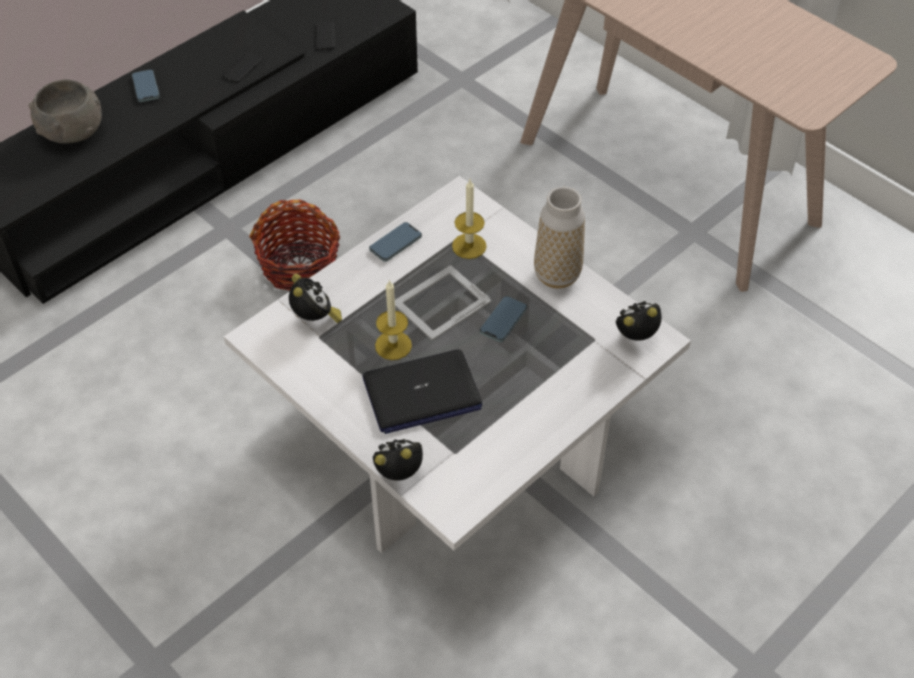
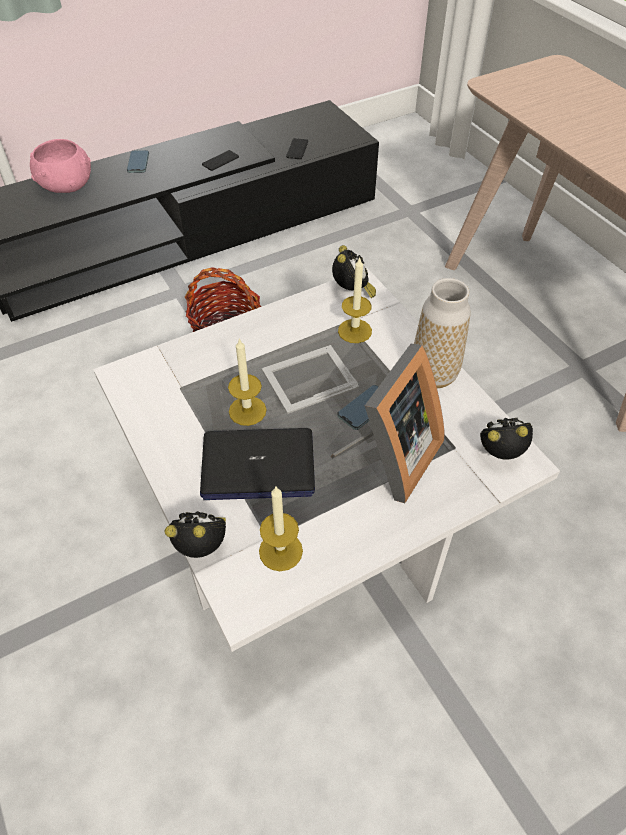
camera: 15 degrees right, 0 degrees up
grey bowl [29,80,102,144] -> pink bowl [30,139,91,193]
alarm clock [289,274,342,323] -> alarm clock moved to [332,245,376,298]
phone [369,222,422,262] -> none
none -> candle [259,487,303,571]
none -> picture frame [330,344,444,503]

